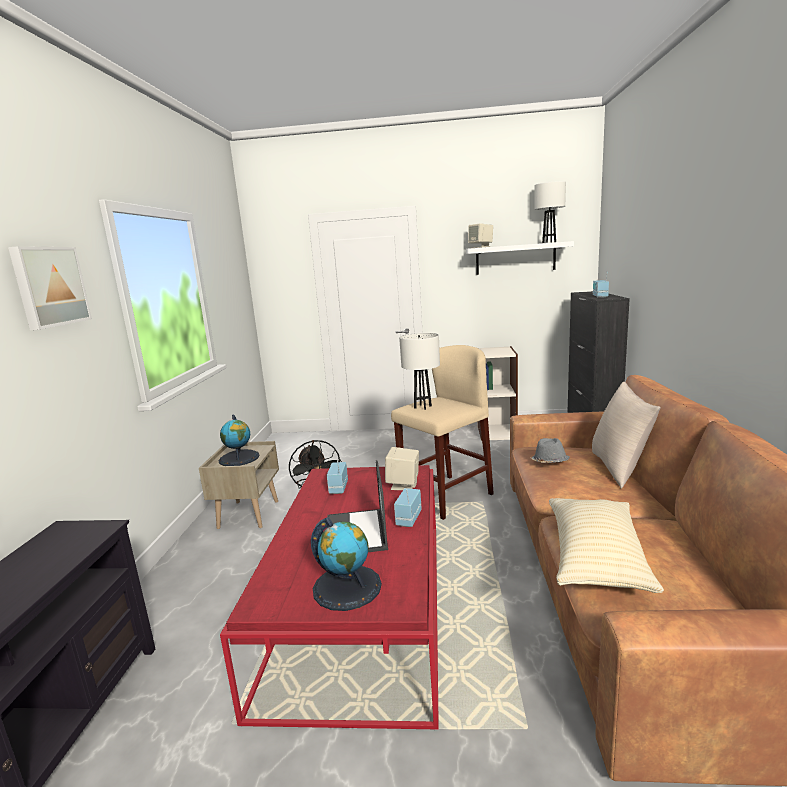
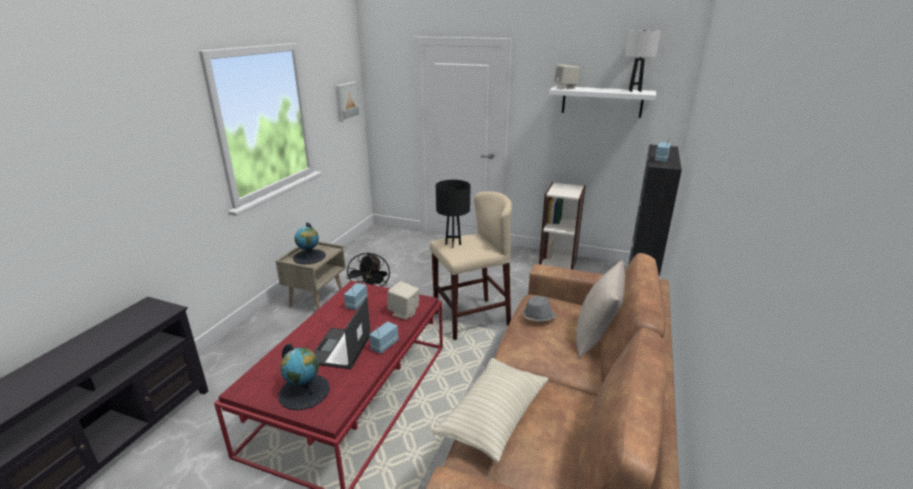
camera: 15 degrees right, 10 degrees up
picture [8,246,92,330] -> picture moved to [335,82,360,122]
white table lamp [399,333,440,410] -> black table lamp [436,180,471,248]

